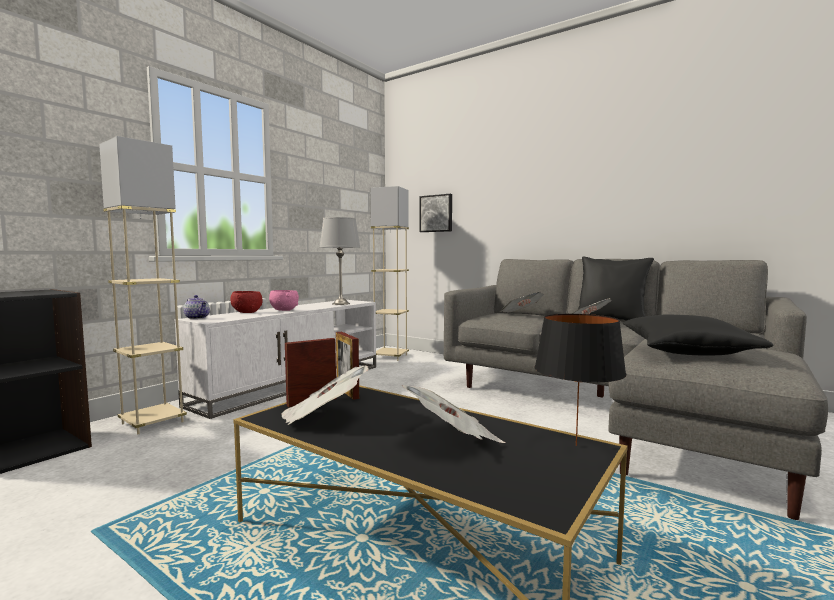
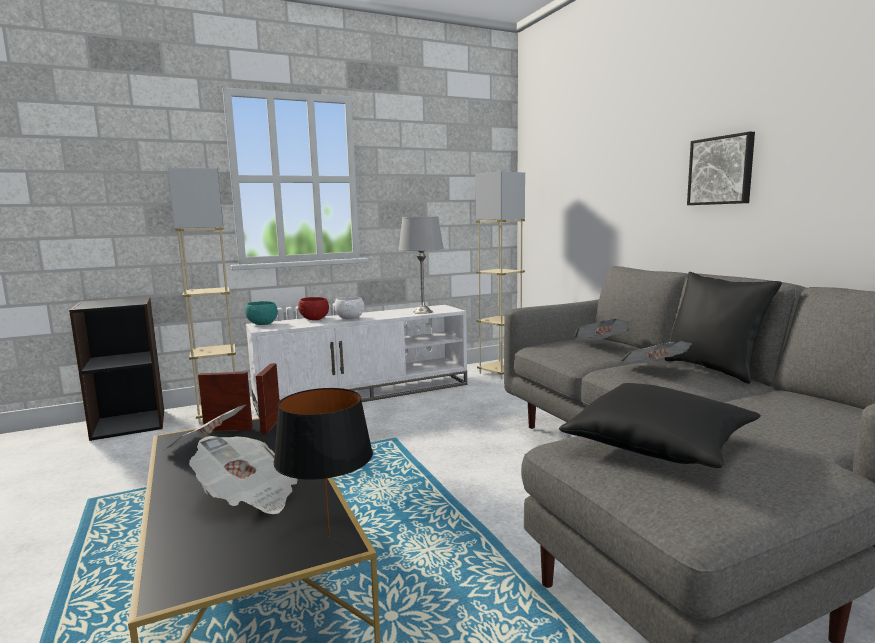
camera: 30 degrees right, 5 degrees up
teapot [183,295,210,319] -> turquoise bowl [245,301,278,325]
pink bowl [269,290,299,311] -> white bowl [334,297,364,320]
picture [420,194,452,232] -> picture moved to [687,132,755,205]

